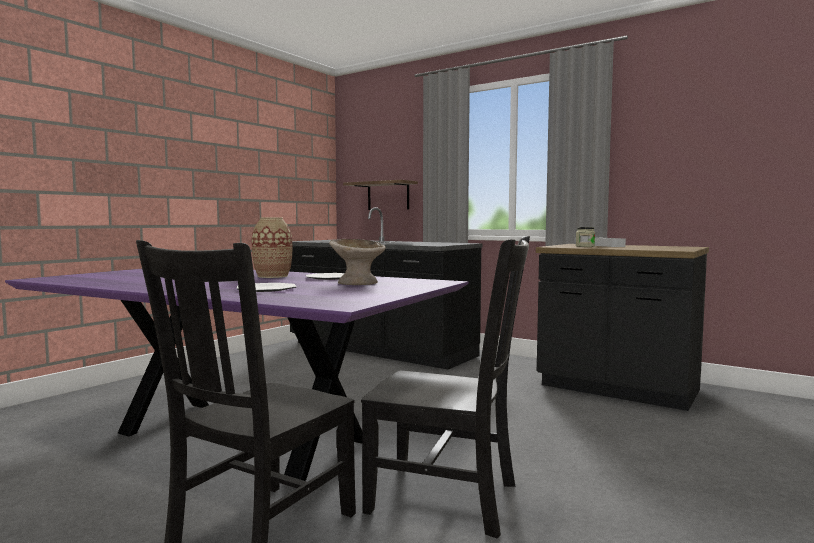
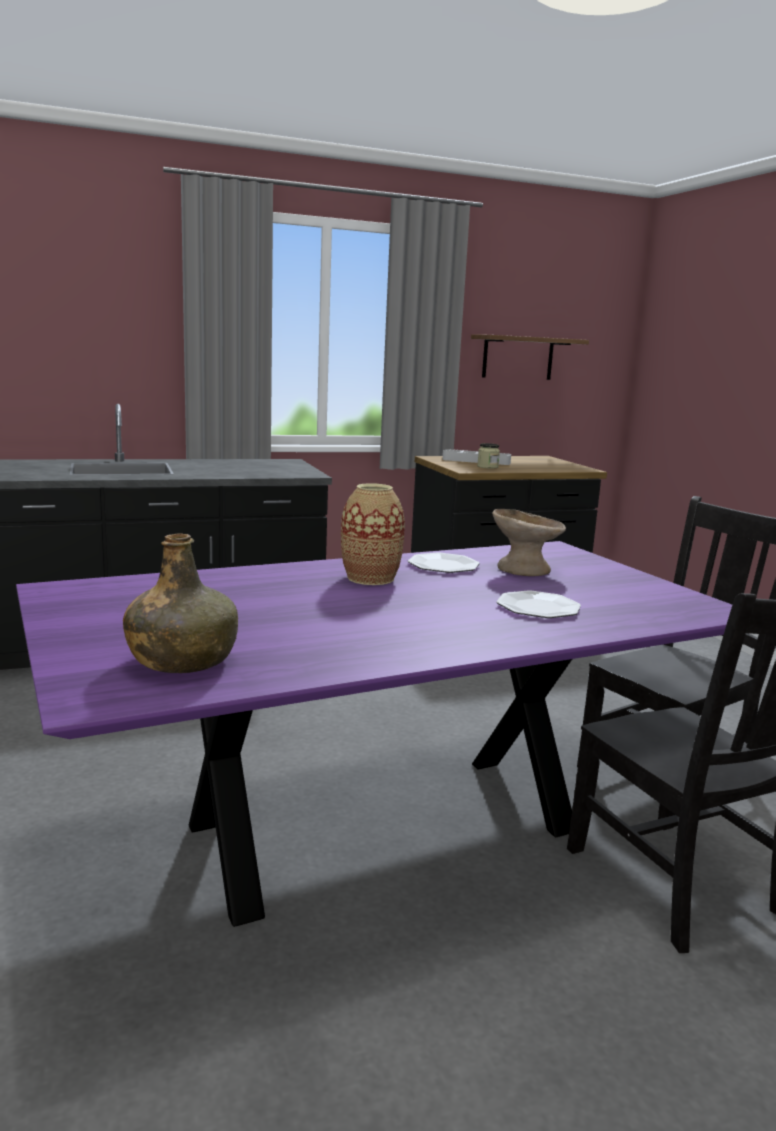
camera: 55 degrees left, 10 degrees up
shelf [343,180,418,210] -> shelf moved to [471,334,589,380]
none -> green bottle [123,533,238,673]

